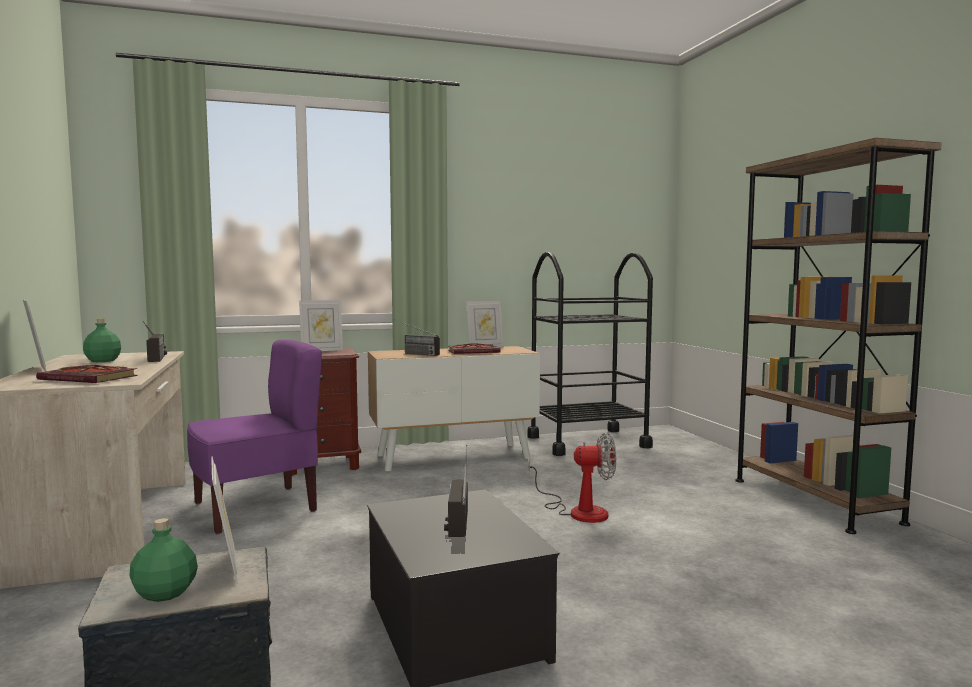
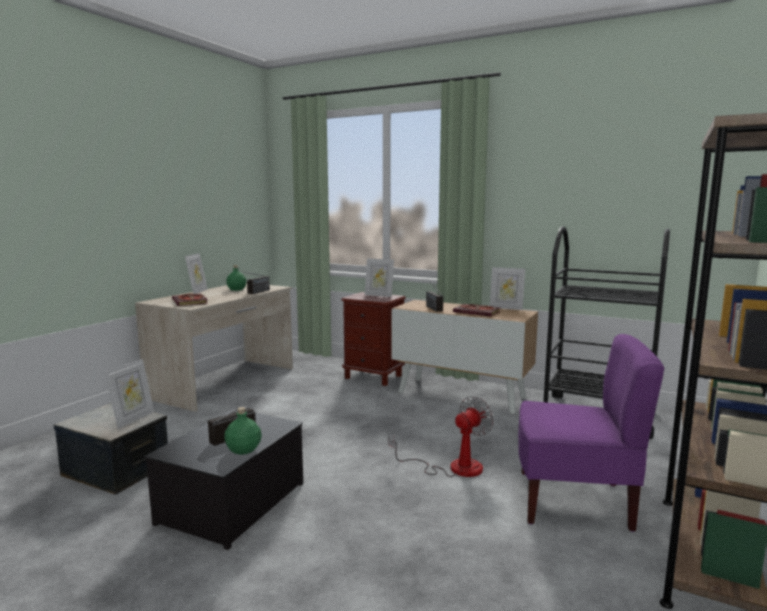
camera: 45 degrees right, 5 degrees up
green bottle [129,518,198,602] -> green bottle moved to [224,407,262,455]
purple chair [187,340,322,534] -> purple chair moved to [518,334,664,532]
fan [529,433,616,523] -> fan turned 90 degrees counterclockwise [389,396,494,477]

